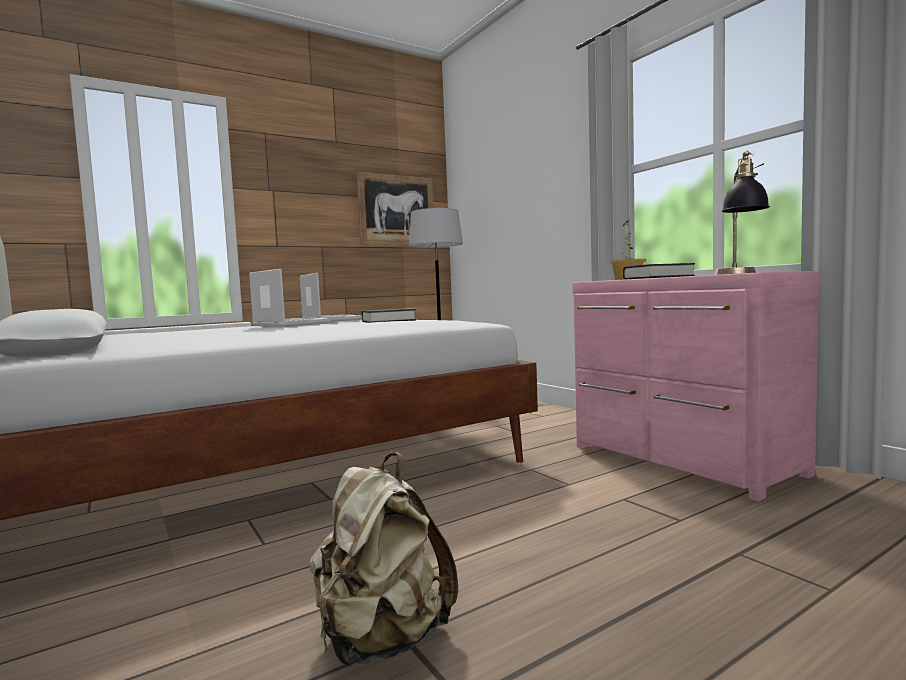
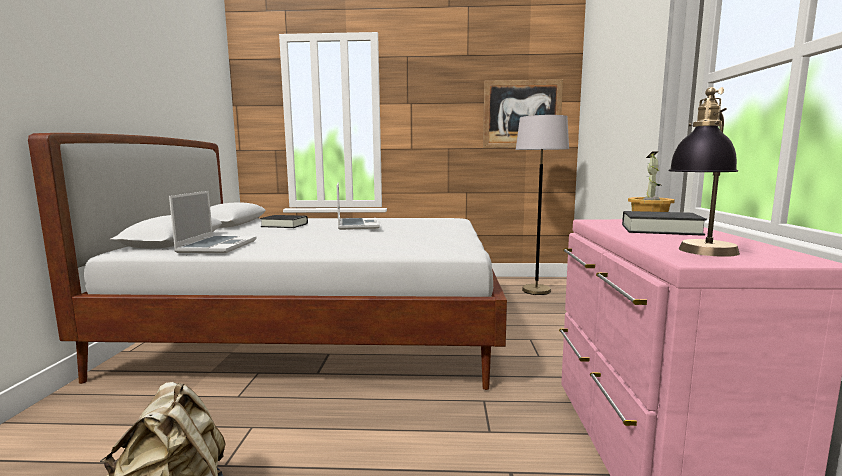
camera: 35 degrees right, 5 degrees up
laptop [300,273,362,322] -> laptop moved to [169,191,256,253]
black book [362,308,416,323] -> black book moved to [260,215,308,228]

